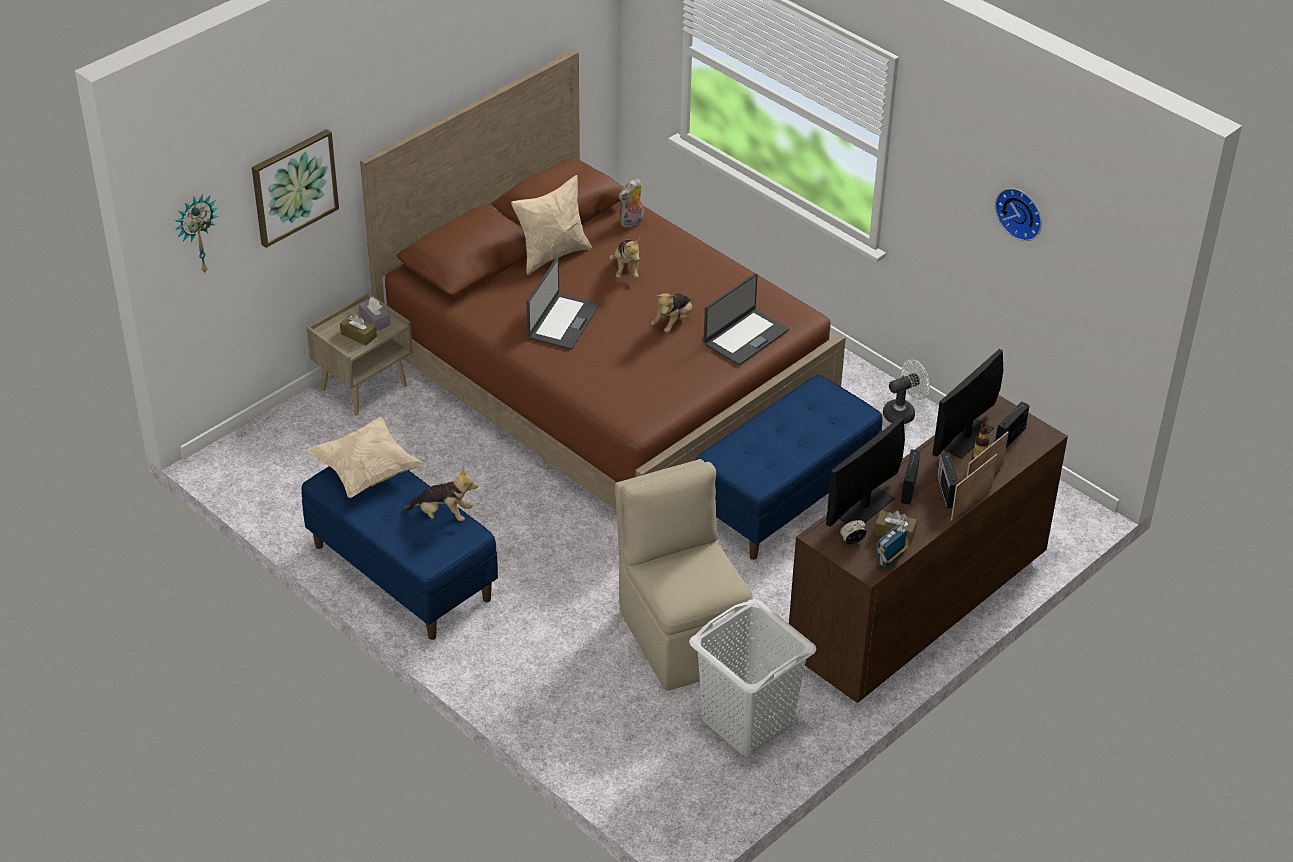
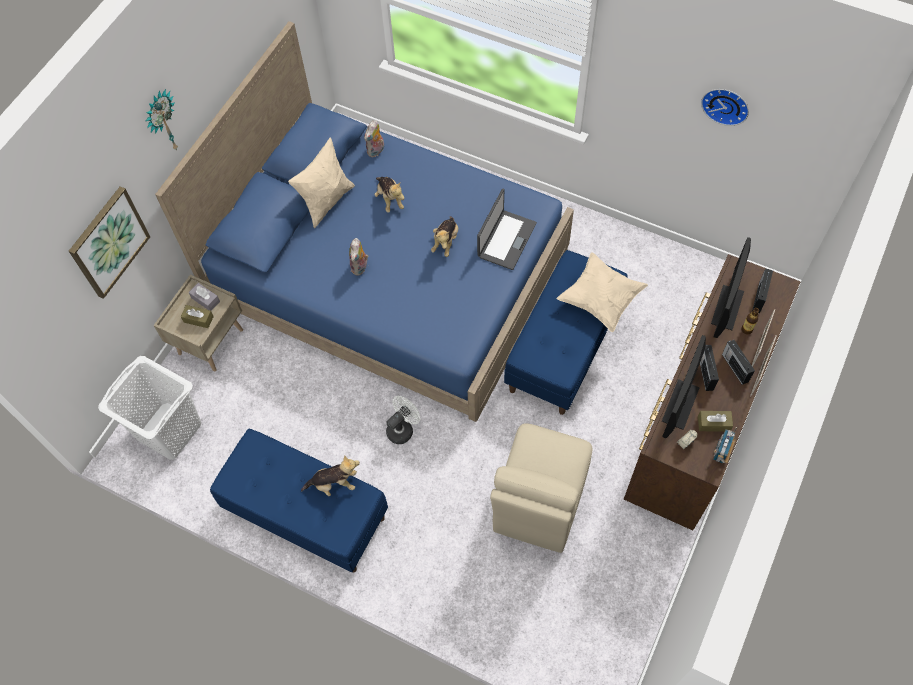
camera: 15 degrees left, 20 degrees up
wall clock [175,194,219,272] -> wall clock moved to [146,89,178,150]
beige pillow [307,417,425,498] -> beige pillow moved to [557,252,648,332]
brown bed [360,50,846,510] -> blue bed [155,21,574,422]
laptop [526,258,600,350] -> plush toy [349,238,368,276]
beige chair [615,459,753,690] -> beige chair turned 120 degrees counterclockwise [490,423,592,553]
white laundry basket [689,599,817,756] -> white laundry basket moved to [98,356,201,459]
white fan [883,359,930,424] -> white fan moved to [386,396,420,444]

